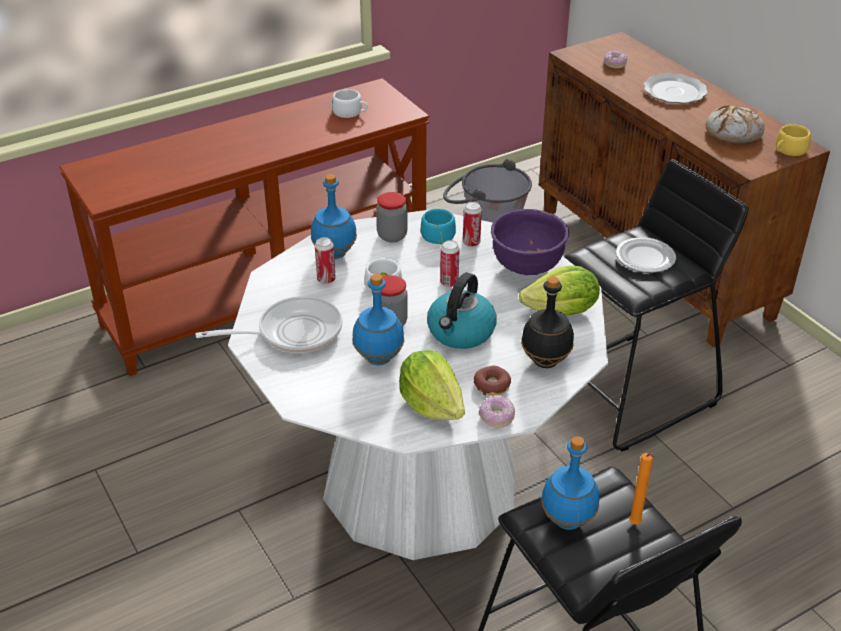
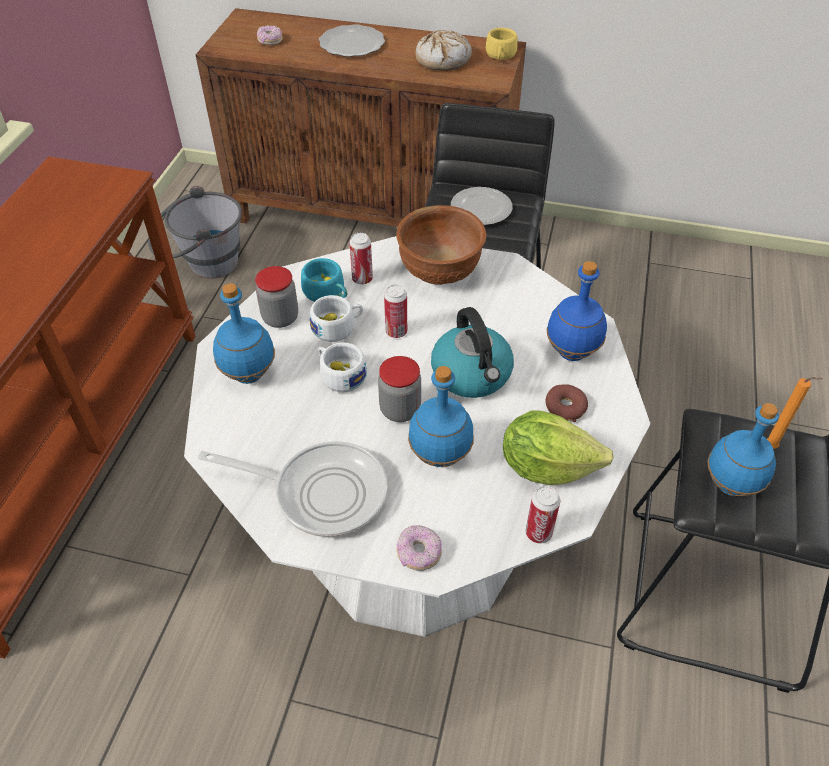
camera: 45 degrees left, 10 degrees up
frying pan [195,296,343,353] -> frying pan turned 75 degrees clockwise [198,441,388,537]
can [315,237,336,284] -> can moved to [526,486,560,543]
white cup [332,89,368,118] -> white cup moved to [310,295,363,342]
donut [479,395,515,428] -> donut moved to [396,525,442,571]
purple bowl [491,209,569,275] -> brown bowl [396,205,486,285]
lettuce [519,265,600,316] -> none
black bottle [521,277,574,368] -> blue bottle [547,261,607,361]

